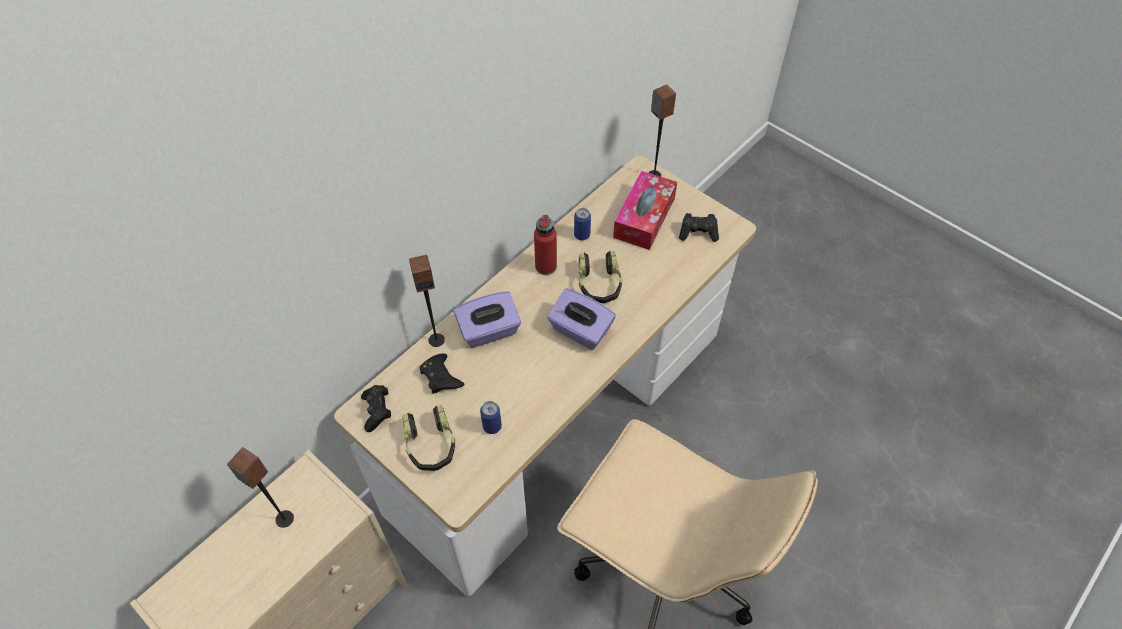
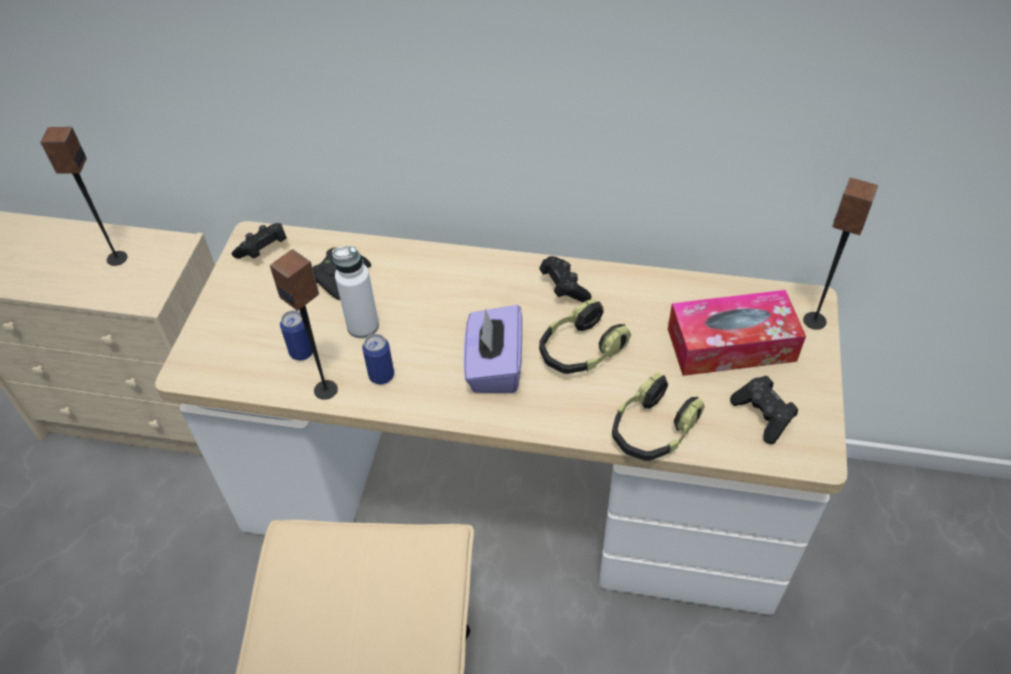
camera: 60 degrees right, 5 degrees down
headphones [402,405,455,471] -> headphones moved to [612,373,705,461]
speaker [409,254,445,347] -> speaker moved to [270,249,338,400]
purple tissue box [454,291,521,347] -> none
red bottle [534,215,557,275] -> black game controller [539,256,592,302]
can [574,208,591,241] -> can moved to [362,334,394,384]
none -> white bottle [333,246,379,338]

